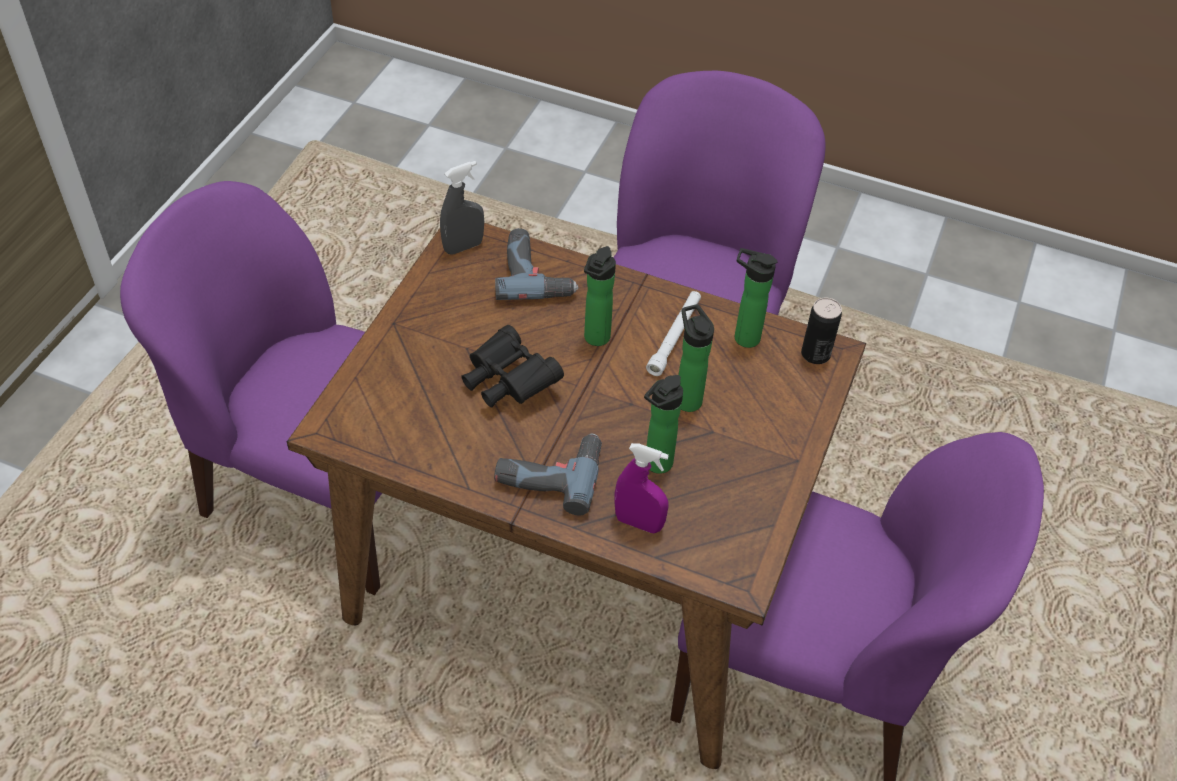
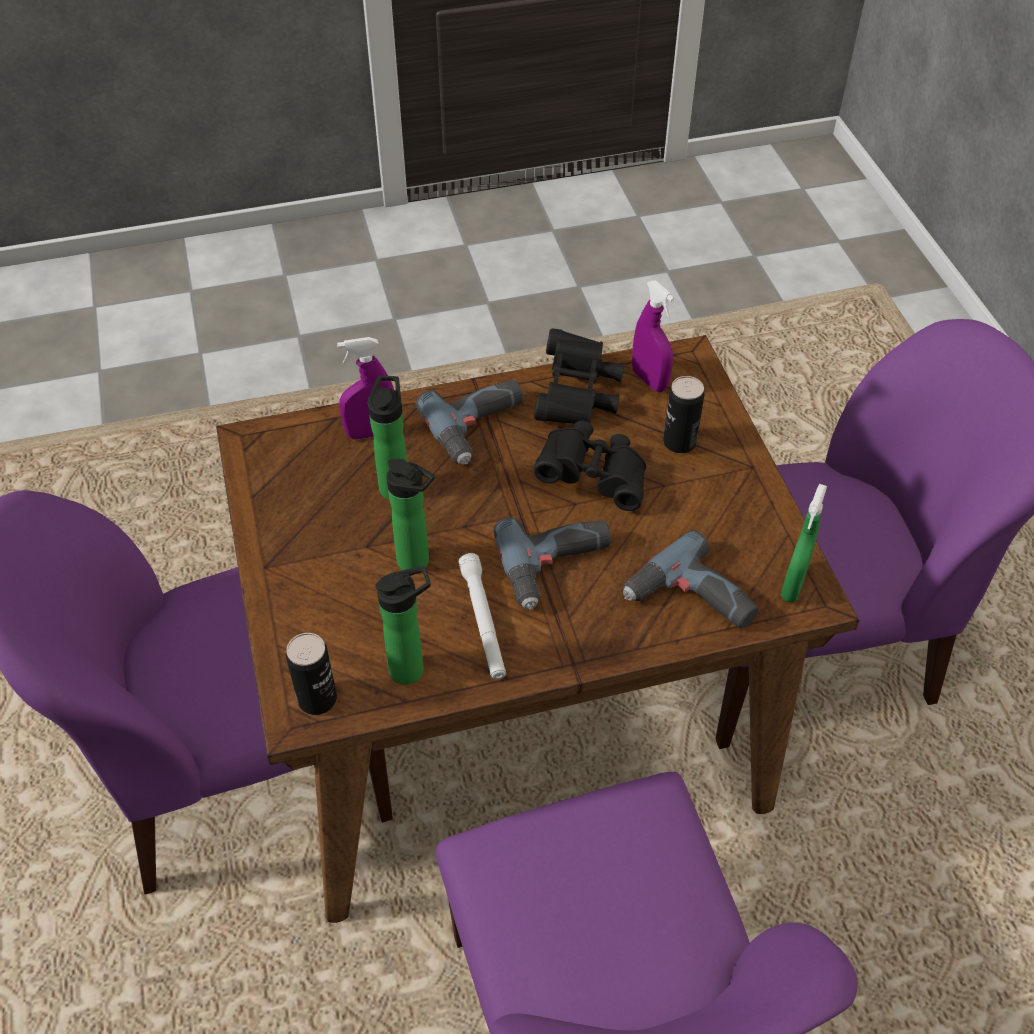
camera: 145 degrees right, 0 degrees up
grey spray bottle [440,161,484,254] -> green spray bottle [781,484,827,602]
bottle [584,246,616,346] -> power drill [493,518,611,610]
none -> black binoculars [534,328,624,424]
none -> purple spray bottle [632,280,675,392]
none -> can [663,376,704,453]

